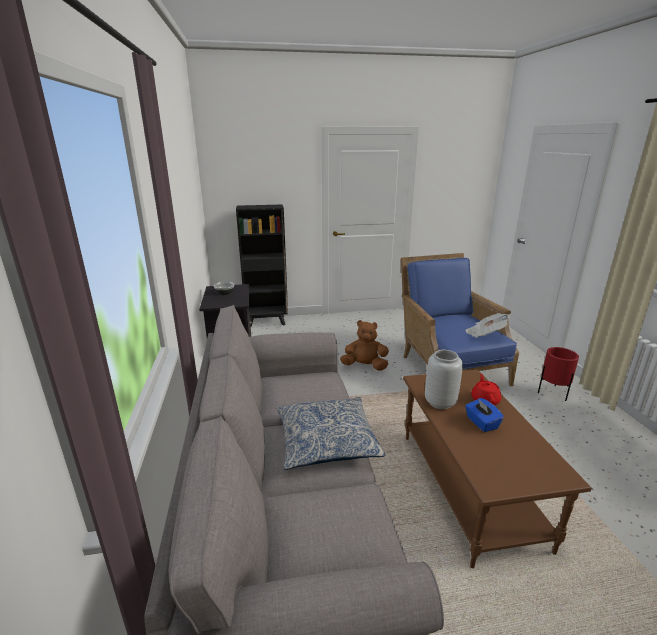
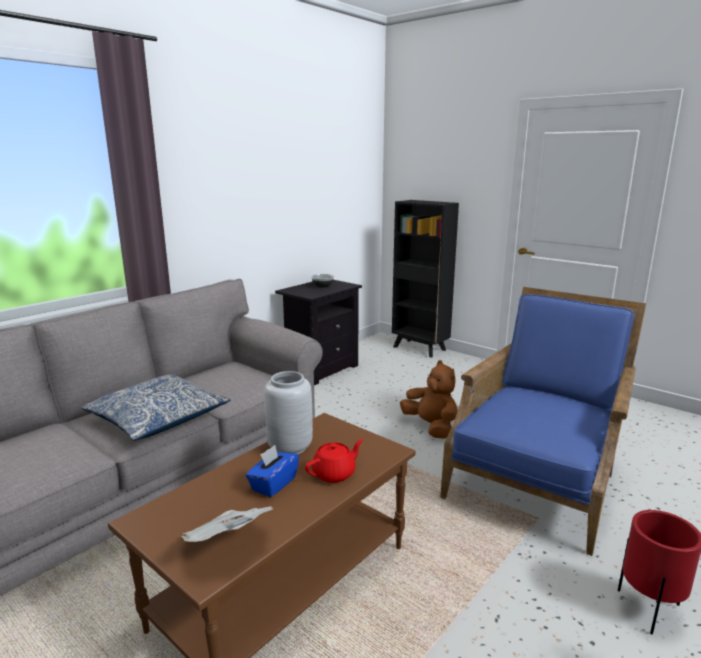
camera: 50 degrees right, 5 degrees down
newspaper [466,313,510,338] -> newspaper moved to [182,506,273,542]

